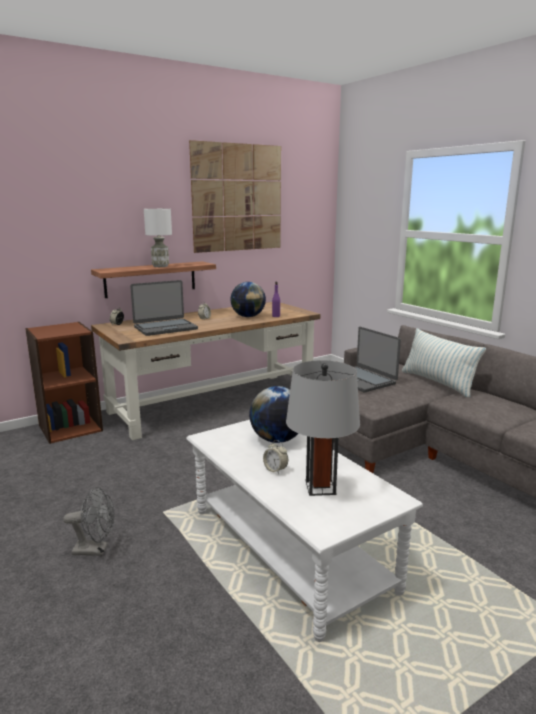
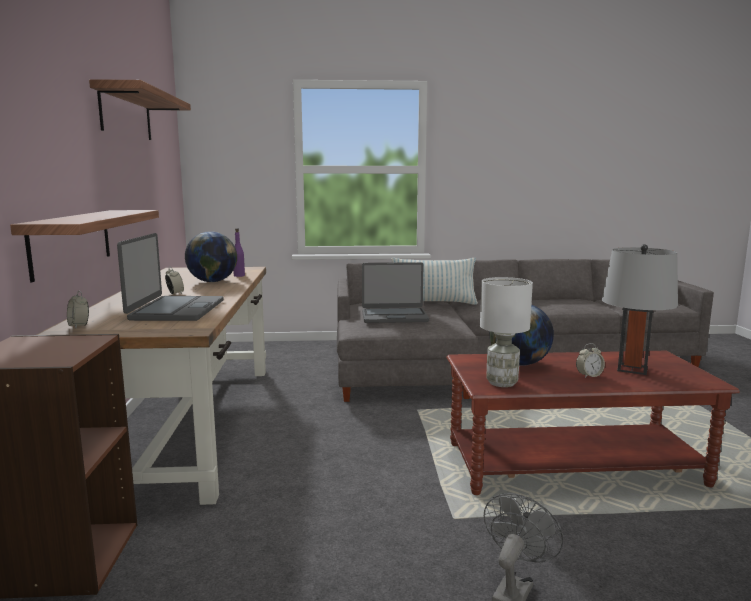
camera: 60 degrees left, 5 degrees down
white table lamp [144,209,172,267] -> white table lamp moved to [480,277,533,387]
white coffee table [186,420,423,642] -> brown coffee table [446,351,740,495]
picture [189,140,281,253] -> shelf [89,79,191,140]

